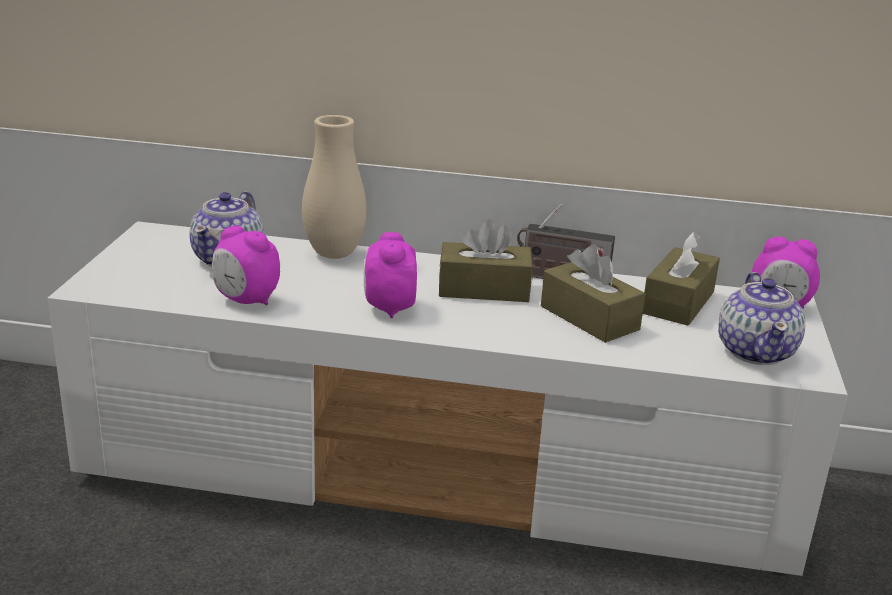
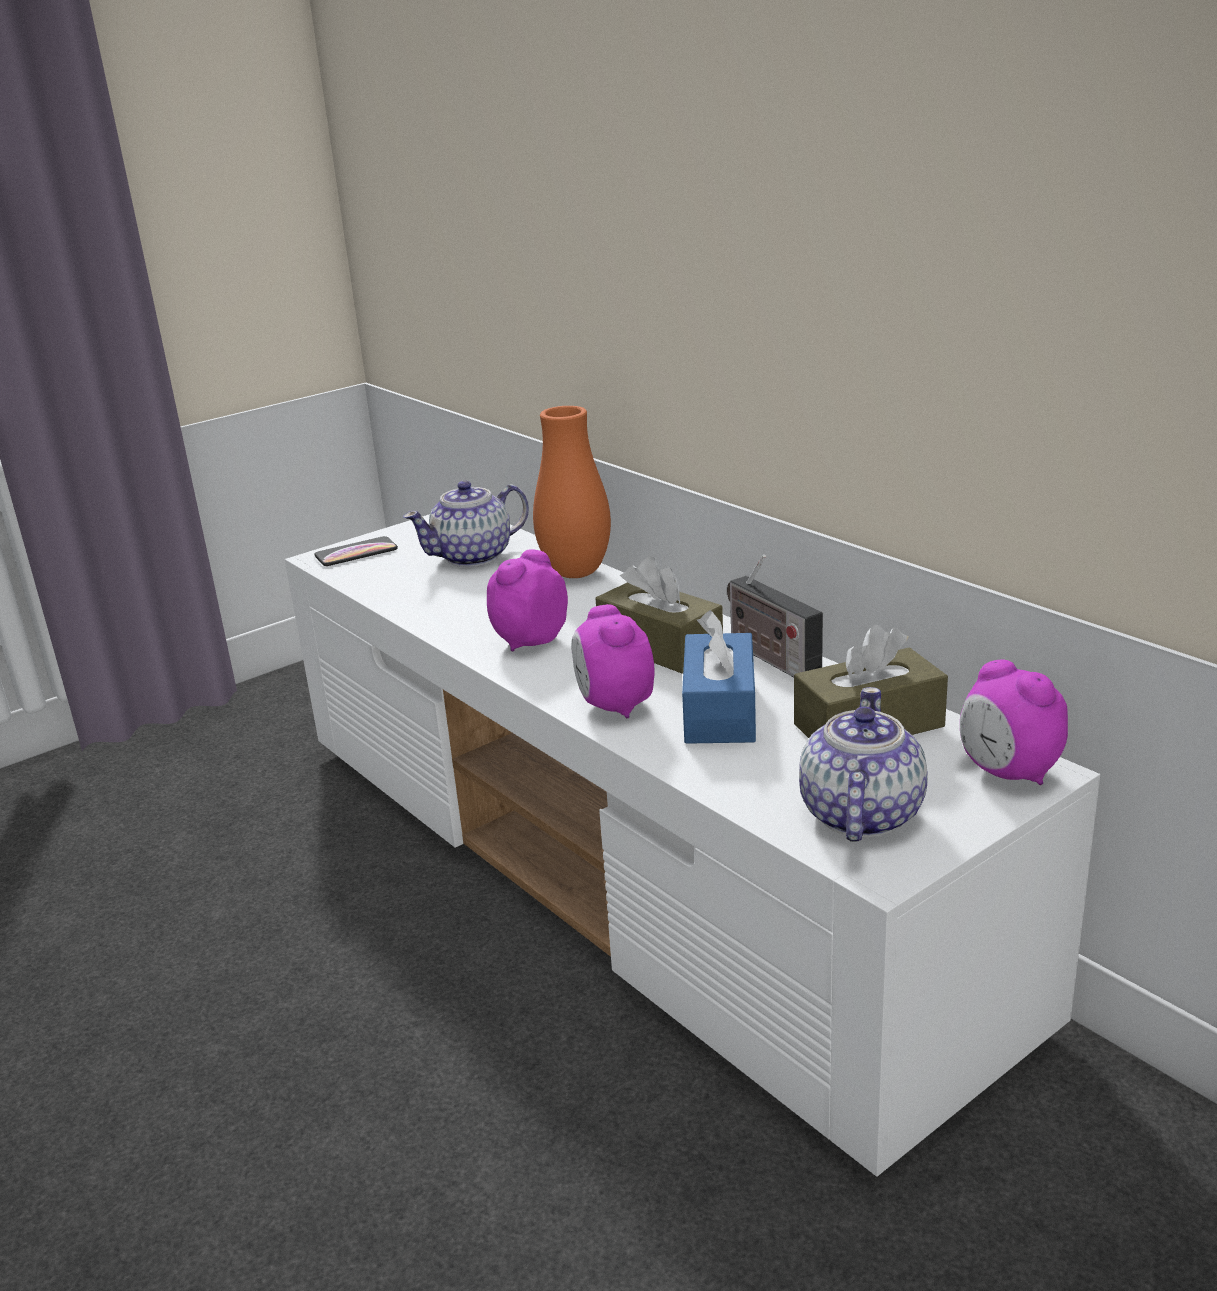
camera: 45 degrees right, 0 degrees up
alarm clock [212,226,280,305] -> alarm clock moved to [571,604,655,719]
beige vase [302,115,367,259] -> orange vase [533,406,611,578]
brown tissue box [541,245,645,343] -> blue tissue box [682,610,756,744]
teapot [718,272,805,365] -> teapot turned 150 degrees clockwise [799,687,928,842]
none -> phone [314,536,398,566]

